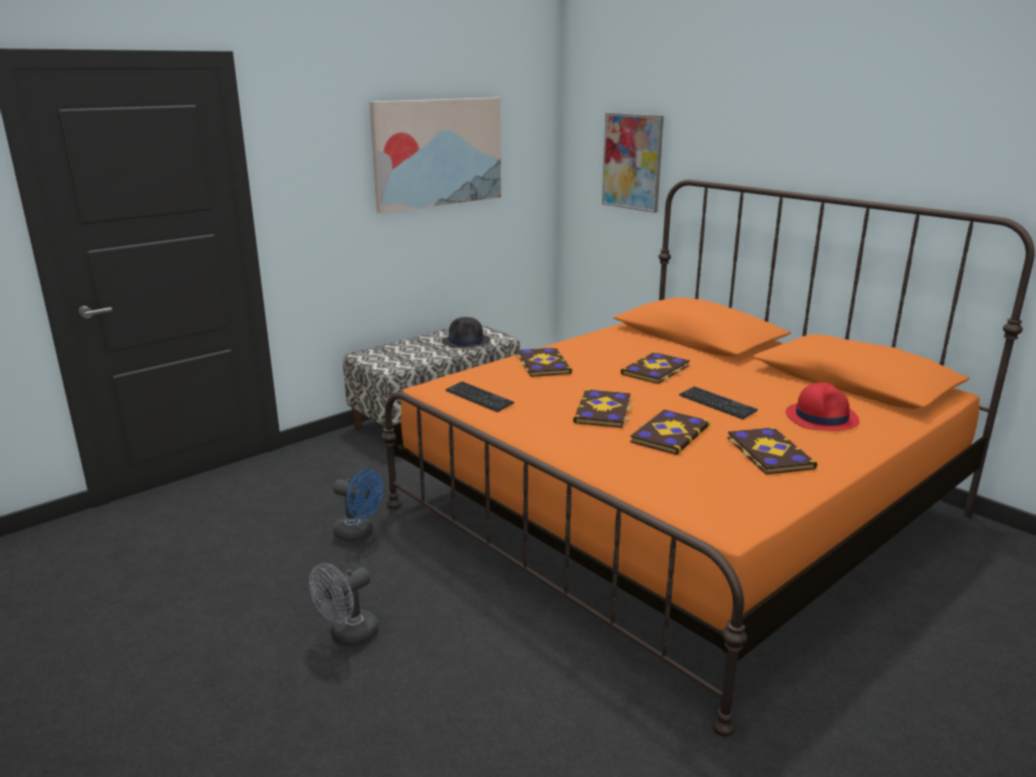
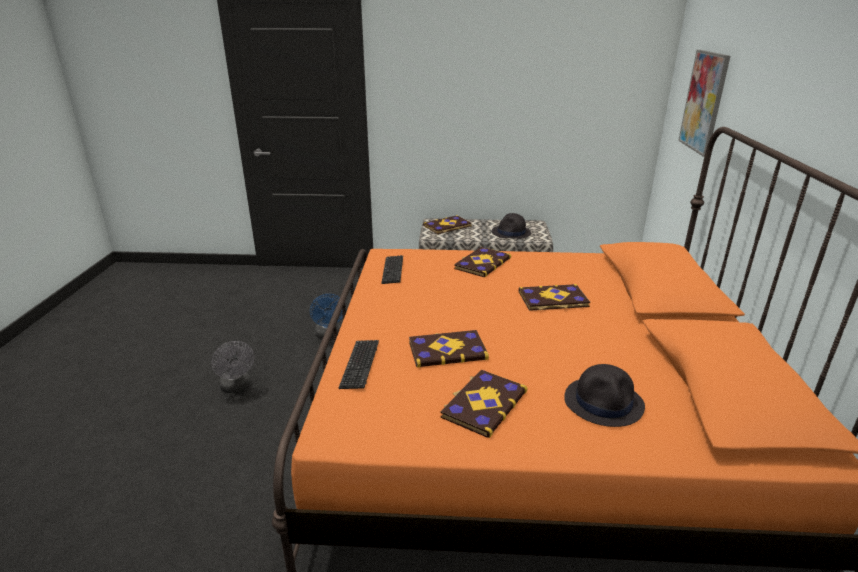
camera: 45 degrees right, 5 degrees up
grey fan [309,563,379,647] -> grey fan turned 120 degrees counterclockwise [211,341,254,393]
picture [369,98,501,214] -> none
book [573,389,633,428] -> book moved to [423,215,472,234]
keyboard [679,386,758,419] -> keyboard moved to [339,340,379,389]
red hat [785,382,860,431] -> black hat [564,364,645,427]

